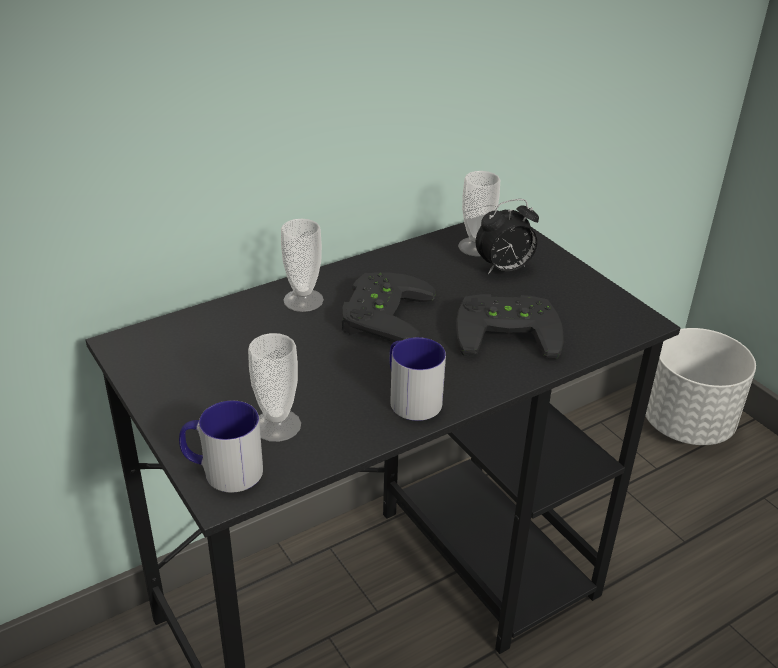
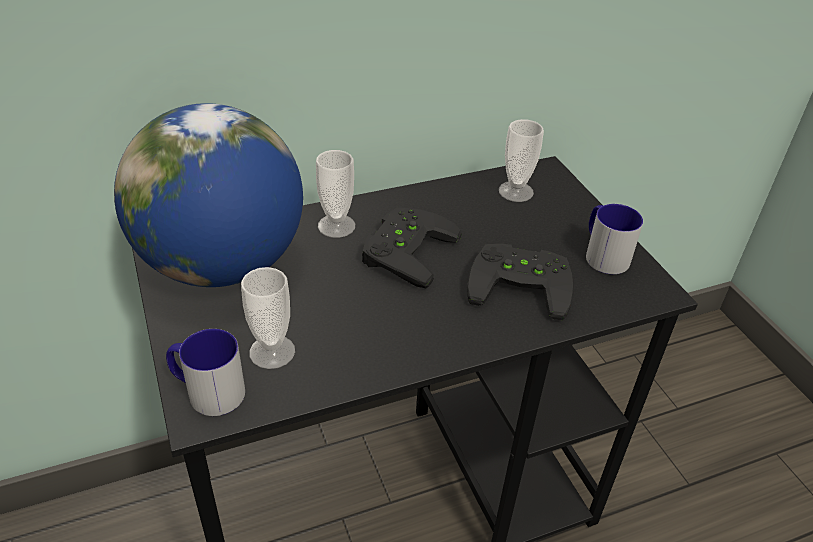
camera: 10 degrees right, 5 degrees up
mug [389,337,446,421] -> mug moved to [586,204,643,274]
alarm clock [476,199,539,274] -> none
white planter [645,328,756,445] -> none
none -> globe [114,103,303,287]

